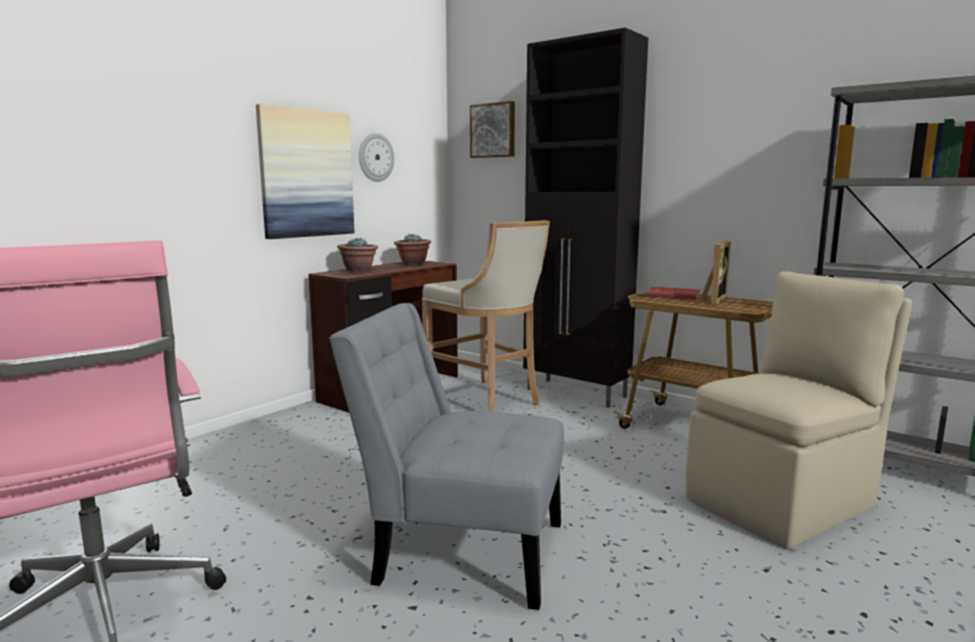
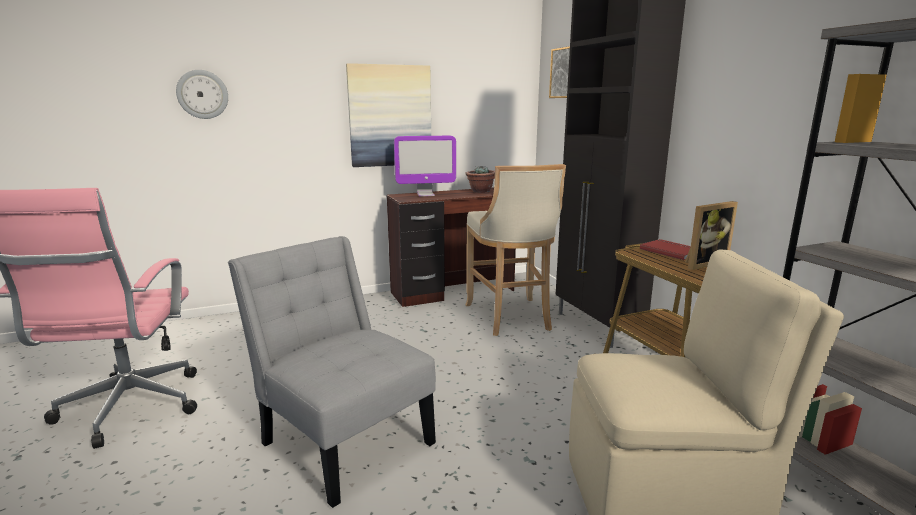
camera: 30 degrees right, 5 degrees up
potted plant [337,238,378,272] -> monitor [394,136,456,196]
wall clock [359,133,394,182] -> wall clock moved to [176,70,228,119]

